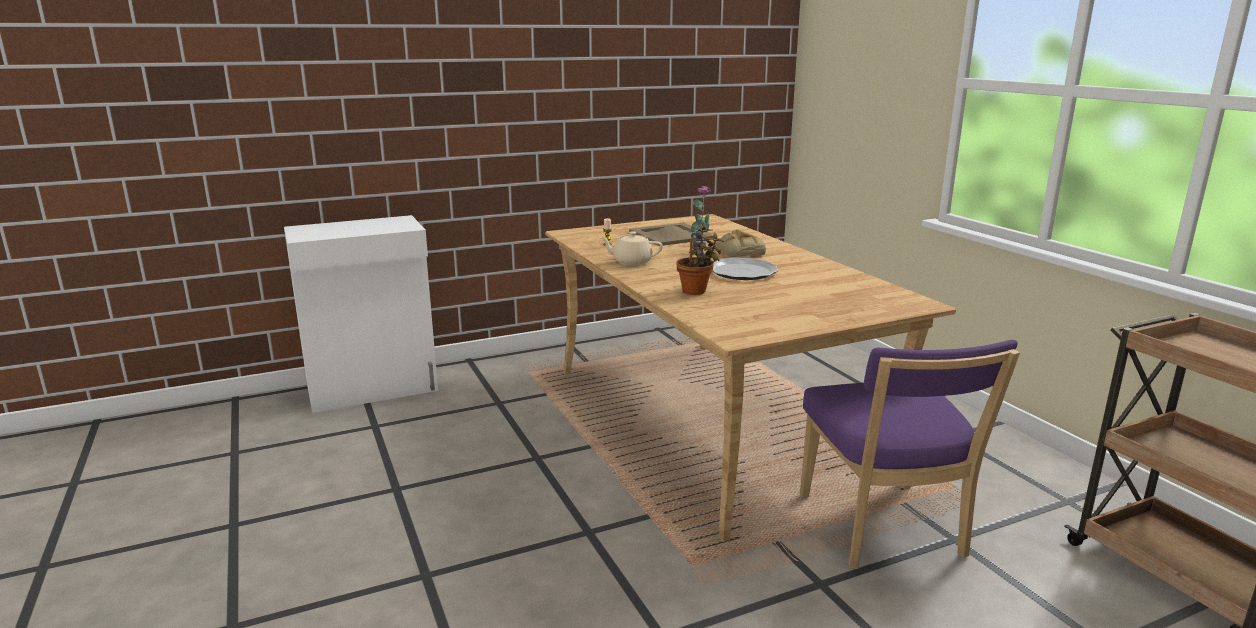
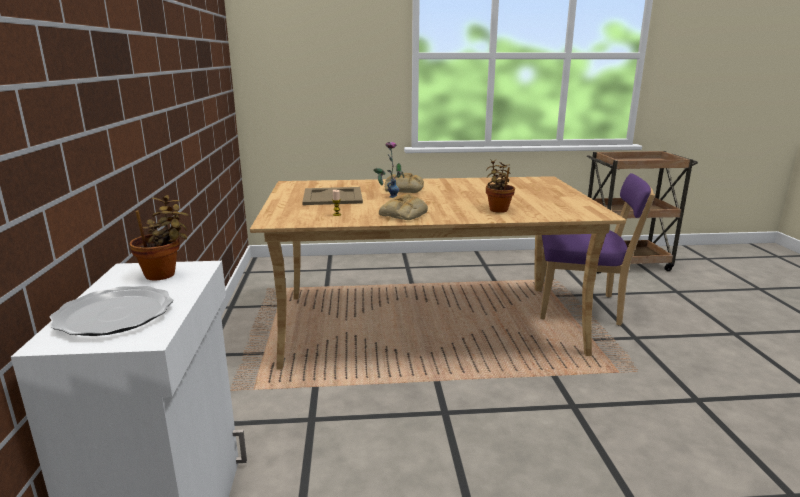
camera: 70 degrees left, 0 degrees up
beige teapot [599,231,663,265] -> bread [379,194,428,220]
plate [713,257,778,280] -> plate moved to [50,286,173,336]
none -> potted plant [130,195,189,280]

